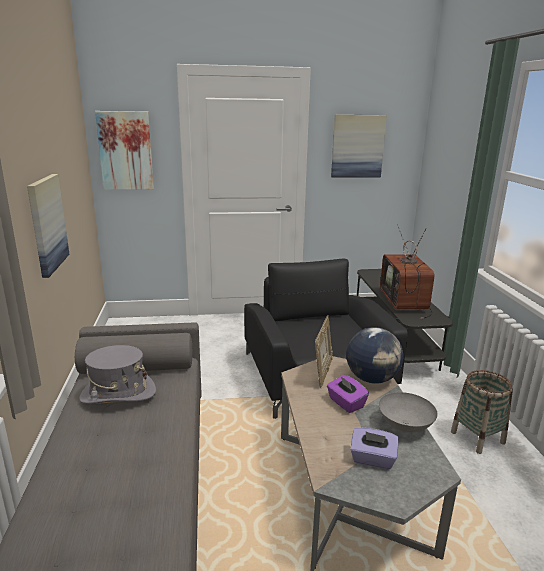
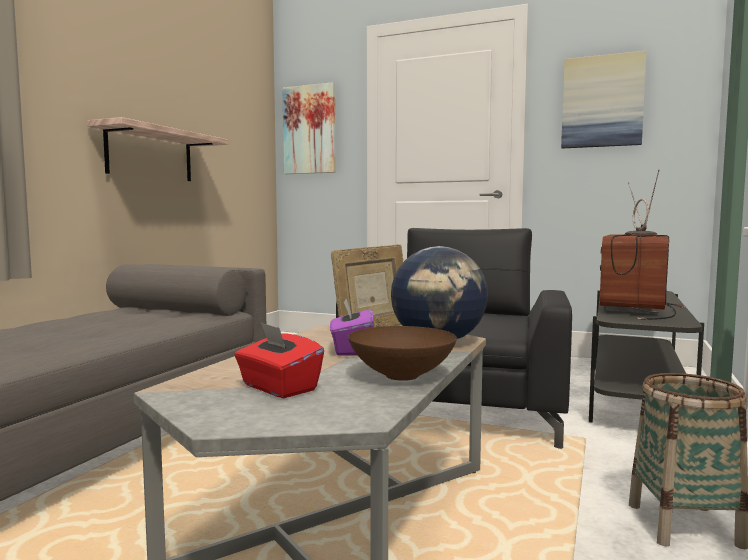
camera: 30 degrees right, 15 degrees down
picture [27,174,70,278] -> shelf [87,117,228,181]
grey hat [79,345,156,404] -> none
purple tissue box [350,428,399,469] -> red tissue box [235,322,324,398]
grey bowl [379,392,437,432] -> brown bowl [348,326,457,381]

